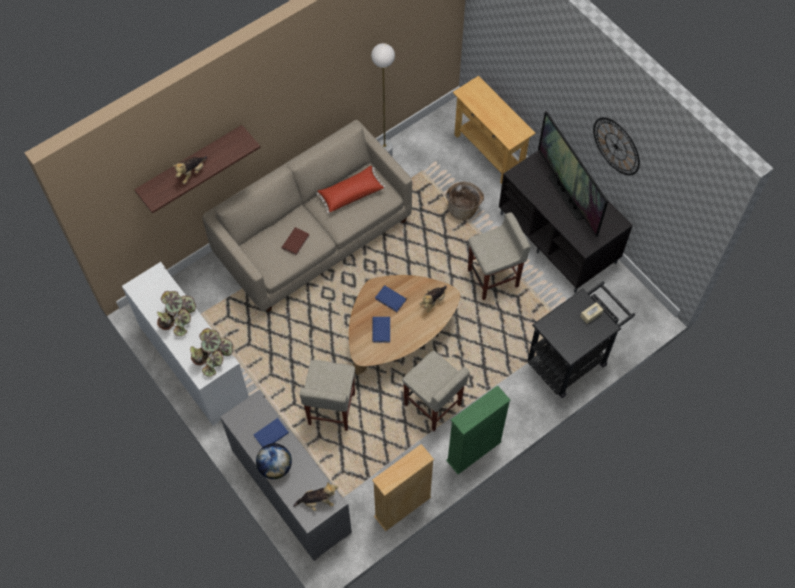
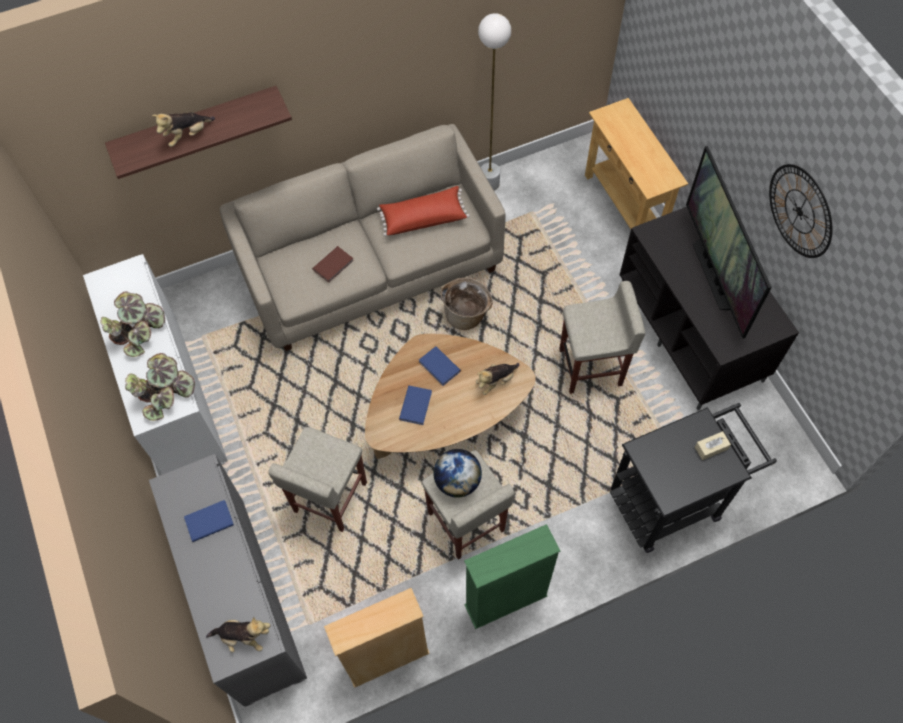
camera: 15 degrees right, 0 degrees up
globe [256,443,292,479] -> globe moved to [433,449,482,498]
basket [446,182,484,220] -> basket moved to [441,278,493,330]

